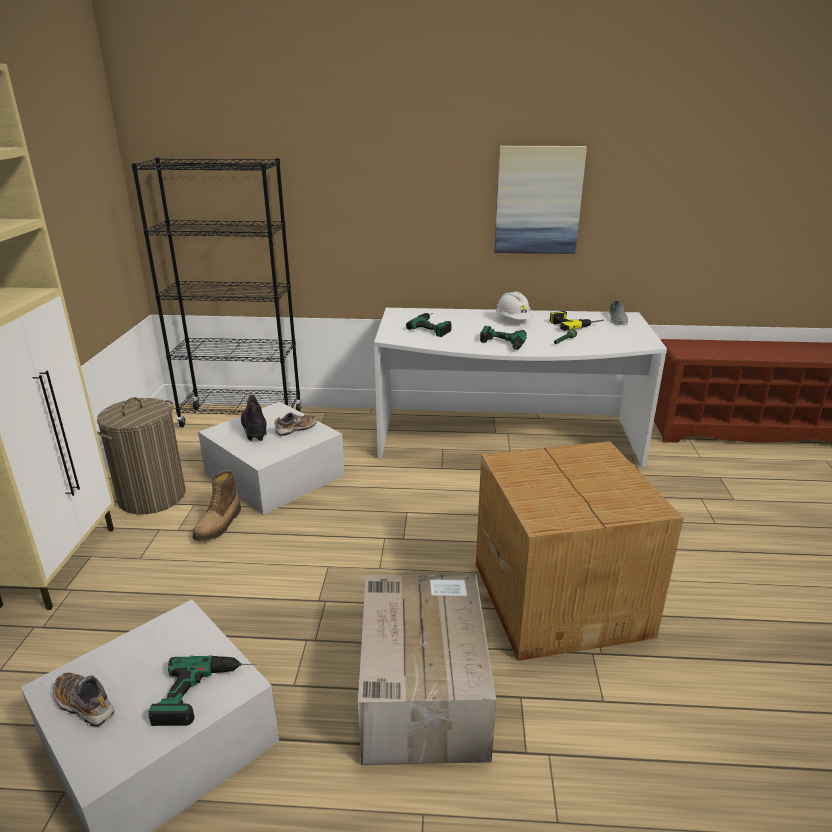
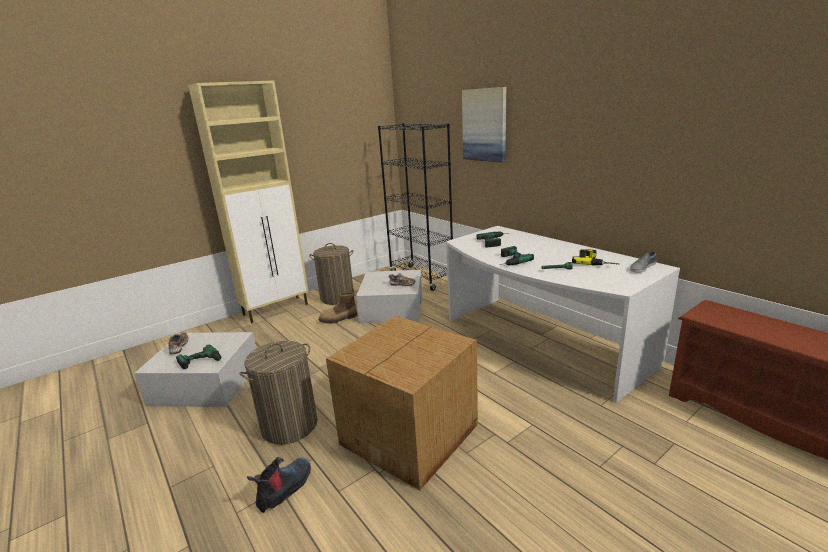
camera: 50 degrees right, 5 degrees down
boot [241,395,267,441] -> boot moved to [247,457,311,513]
cardboard box [358,574,496,765] -> laundry basket [239,341,318,445]
picture [494,146,587,254] -> picture moved to [462,87,506,163]
white hard hat [496,291,534,320] -> none

